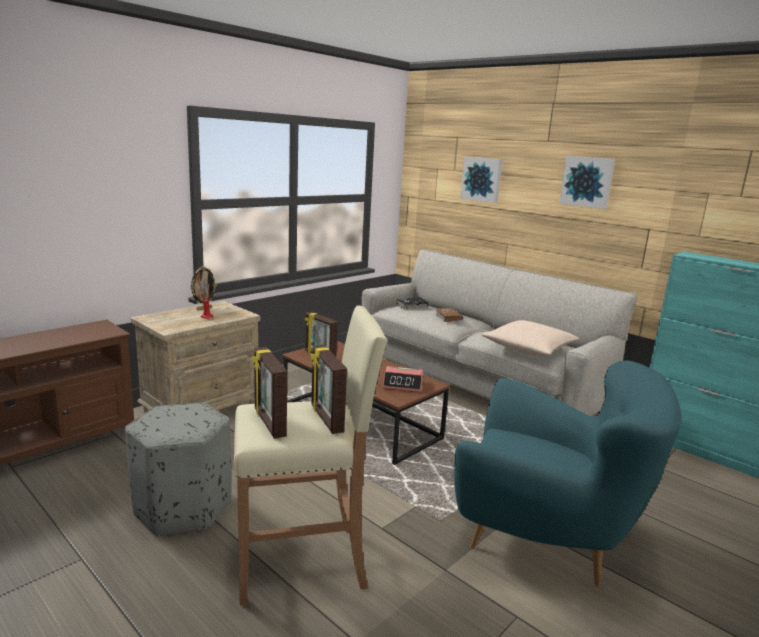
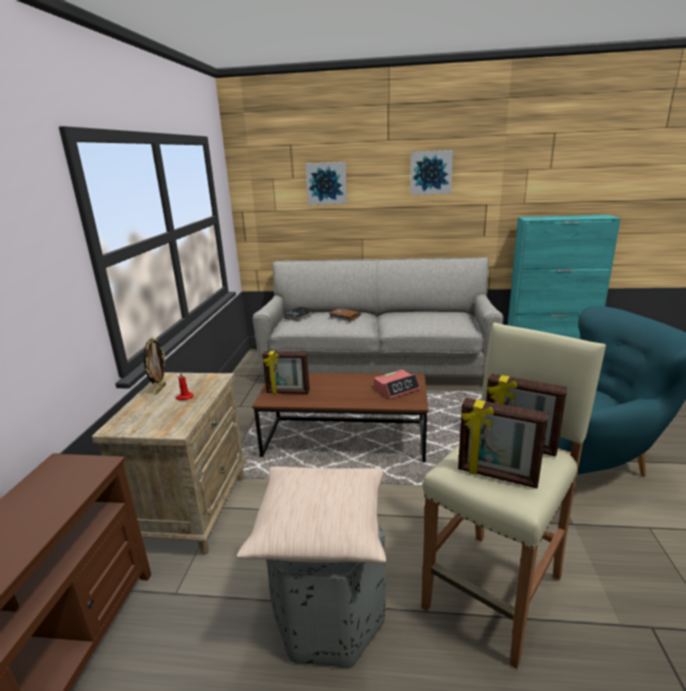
camera: 35 degrees left, 5 degrees up
beige pillow [481,320,580,356] -> beige pillow moved to [236,466,386,564]

